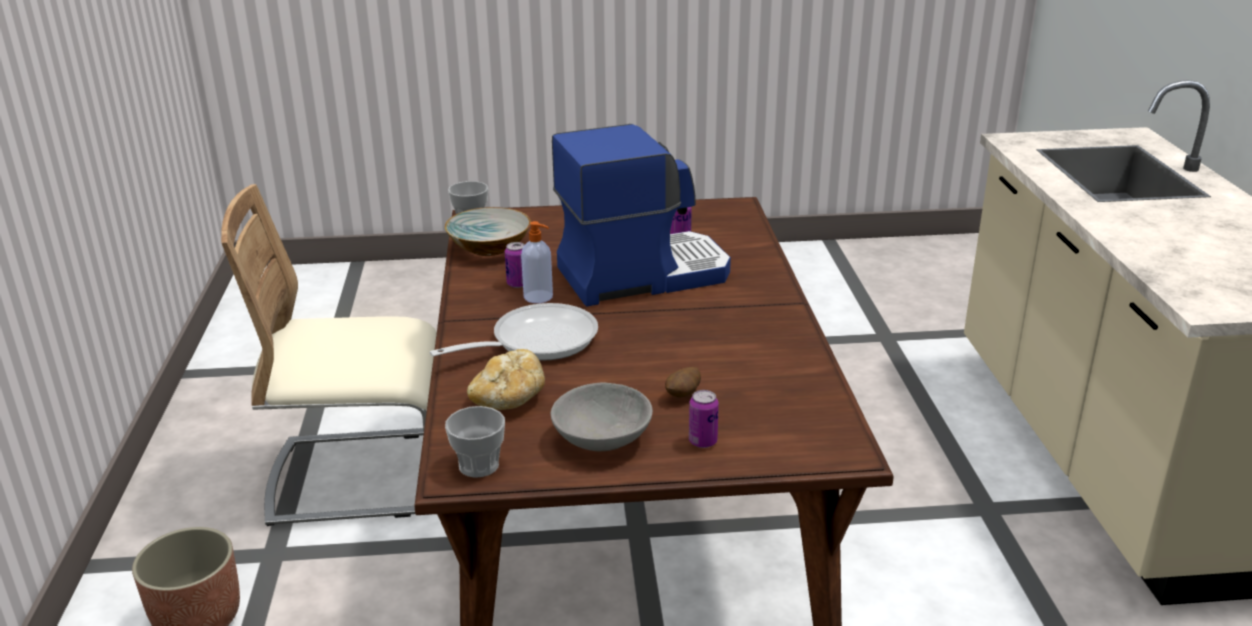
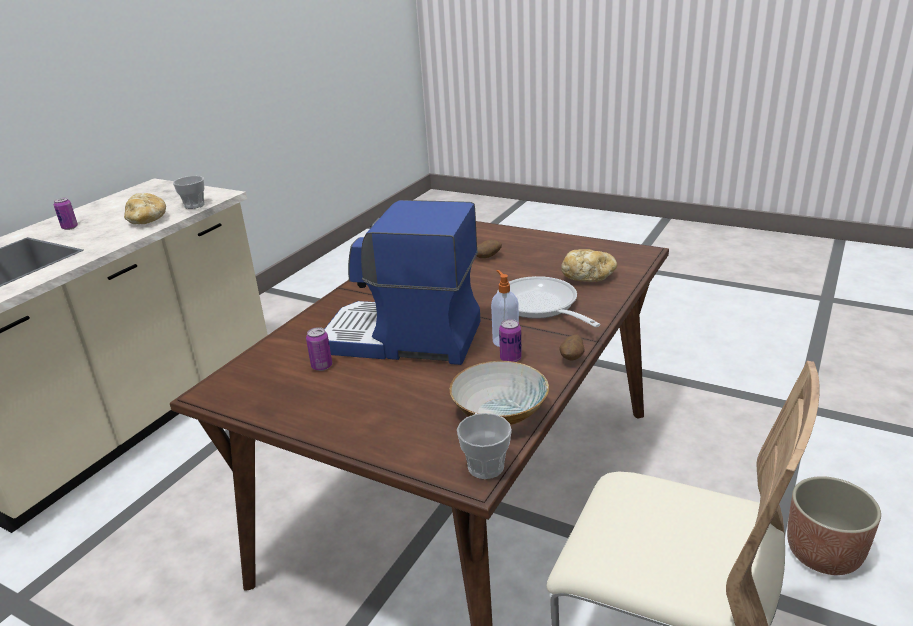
camera: 145 degrees left, 0 degrees up
frying pan [430,303,598,360] -> frying pan turned 60 degrees clockwise [497,276,600,327]
cup [445,406,505,478] -> cup moved to [173,176,205,209]
grey bowl [551,382,653,451] -> none
can [689,390,719,448] -> can moved to [54,198,78,230]
none -> bread [124,193,166,224]
none -> potato [560,335,585,361]

